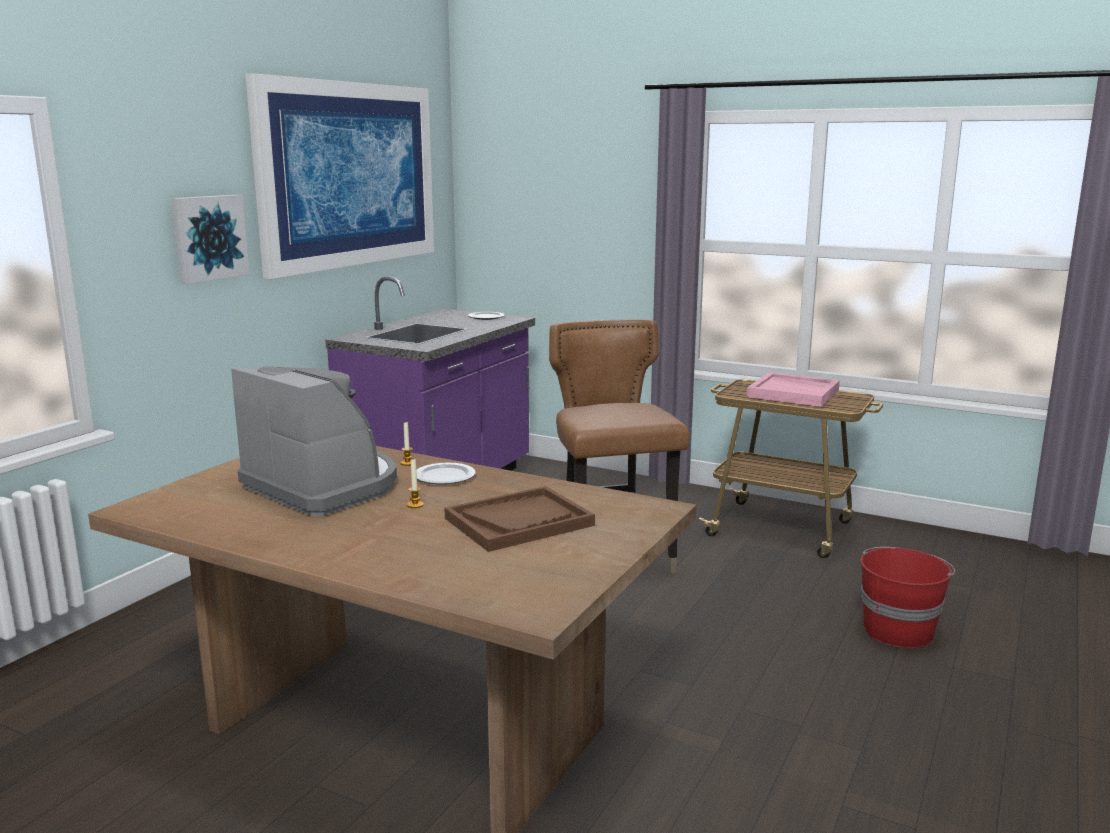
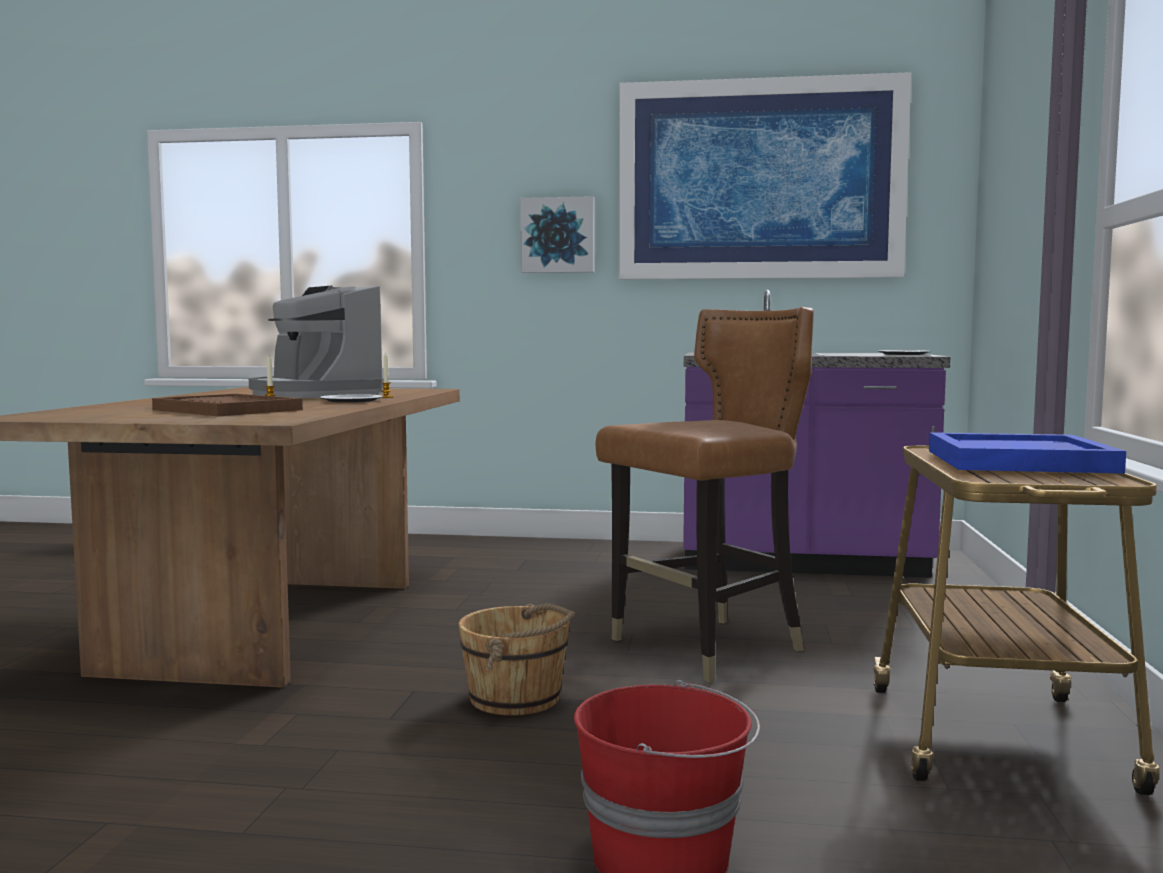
camera: 70 degrees right, 10 degrees down
coffee machine [231,366,397,516] -> coffee machine turned 120 degrees clockwise [249,286,384,398]
pink tray [747,372,840,407] -> blue tray [929,432,1126,473]
none -> brown bucket [458,604,575,716]

